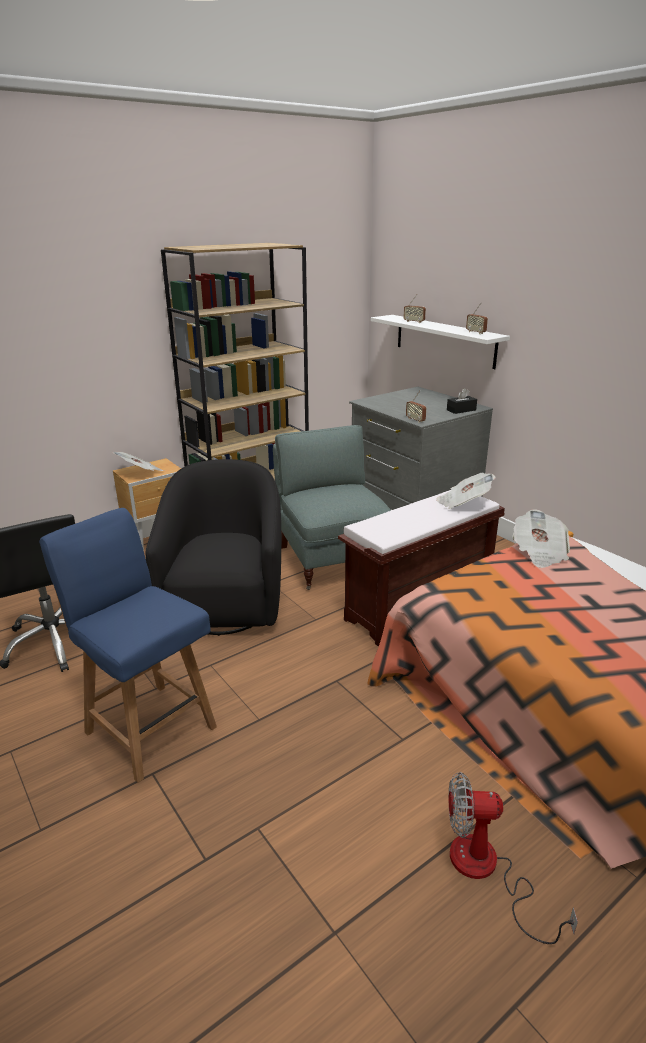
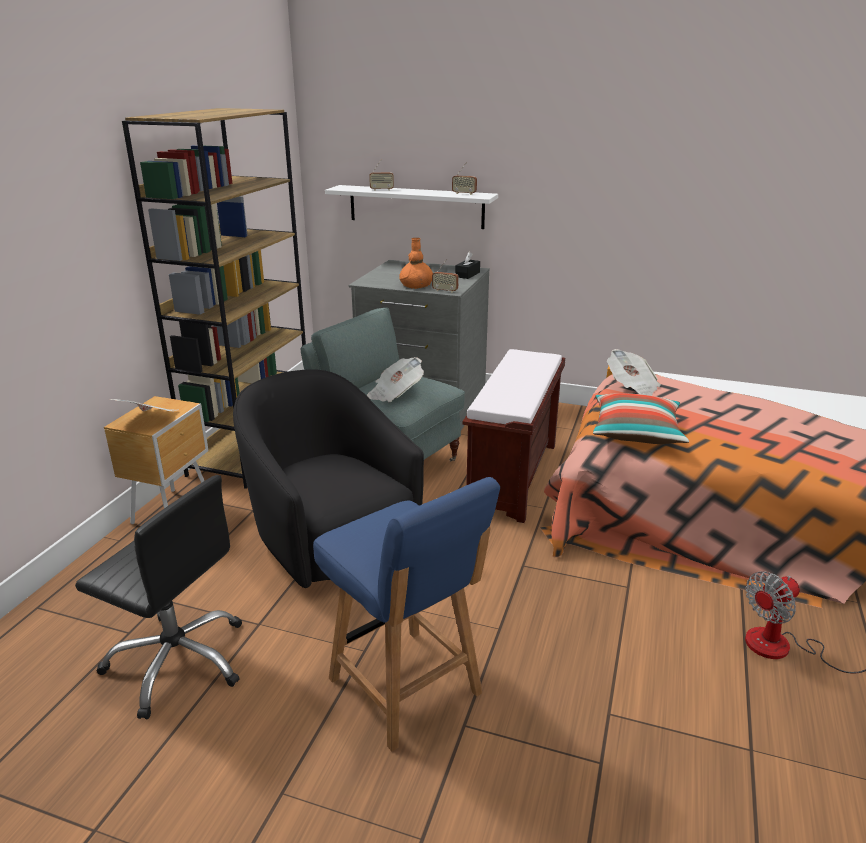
camera: 35 degrees left, 0 degrees up
blue chair [39,508,217,783] -> blue chair turned 135 degrees counterclockwise [313,477,500,751]
newspaper [436,473,496,509] -> newspaper moved to [367,357,424,403]
none -> orange vase [399,238,433,289]
none -> pillow [593,393,689,444]

